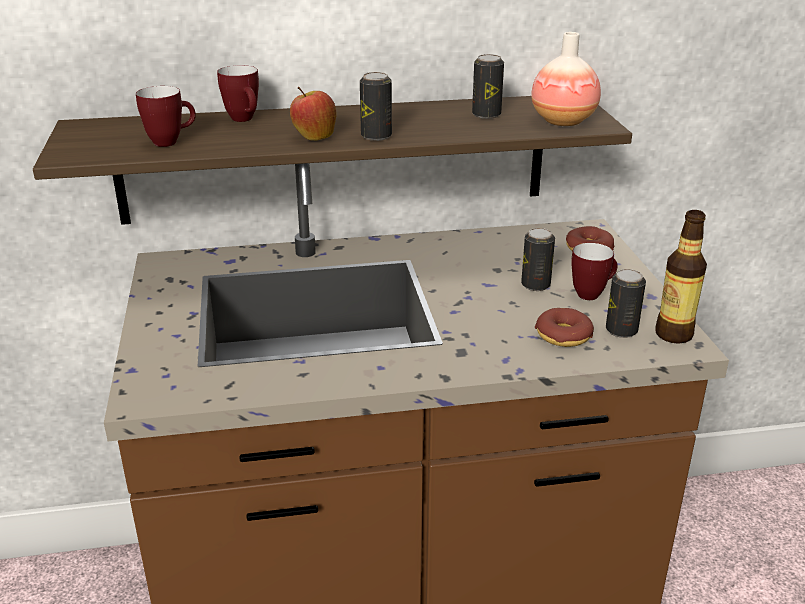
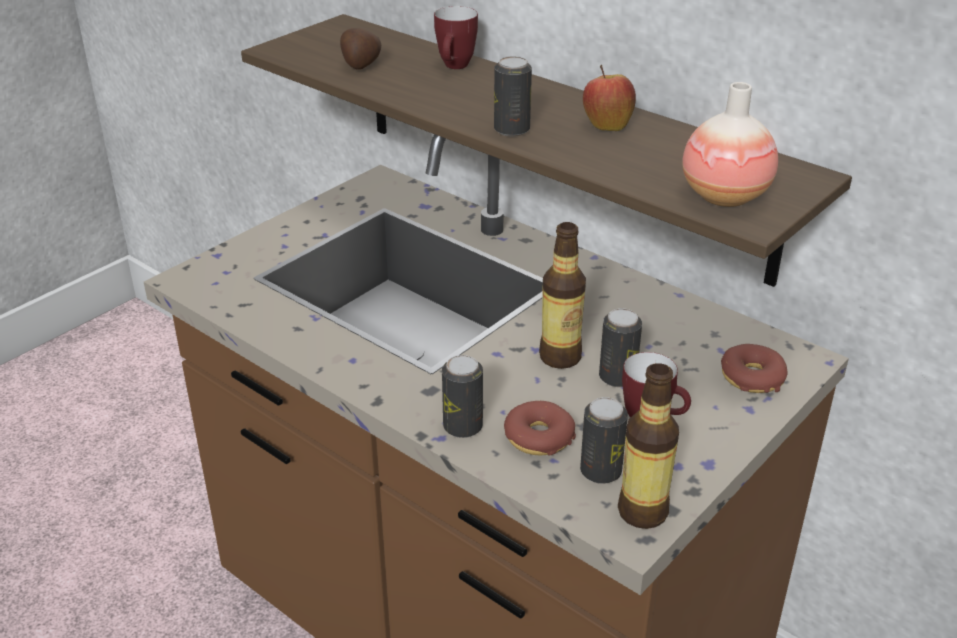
camera: 50 degrees right, 5 degrees up
mug [136,86,196,147] -> potato [340,28,381,70]
apple [290,86,337,141] -> apple moved to [583,65,636,131]
can [472,54,504,119] -> can moved to [442,355,483,438]
none -> bottle [539,222,586,369]

